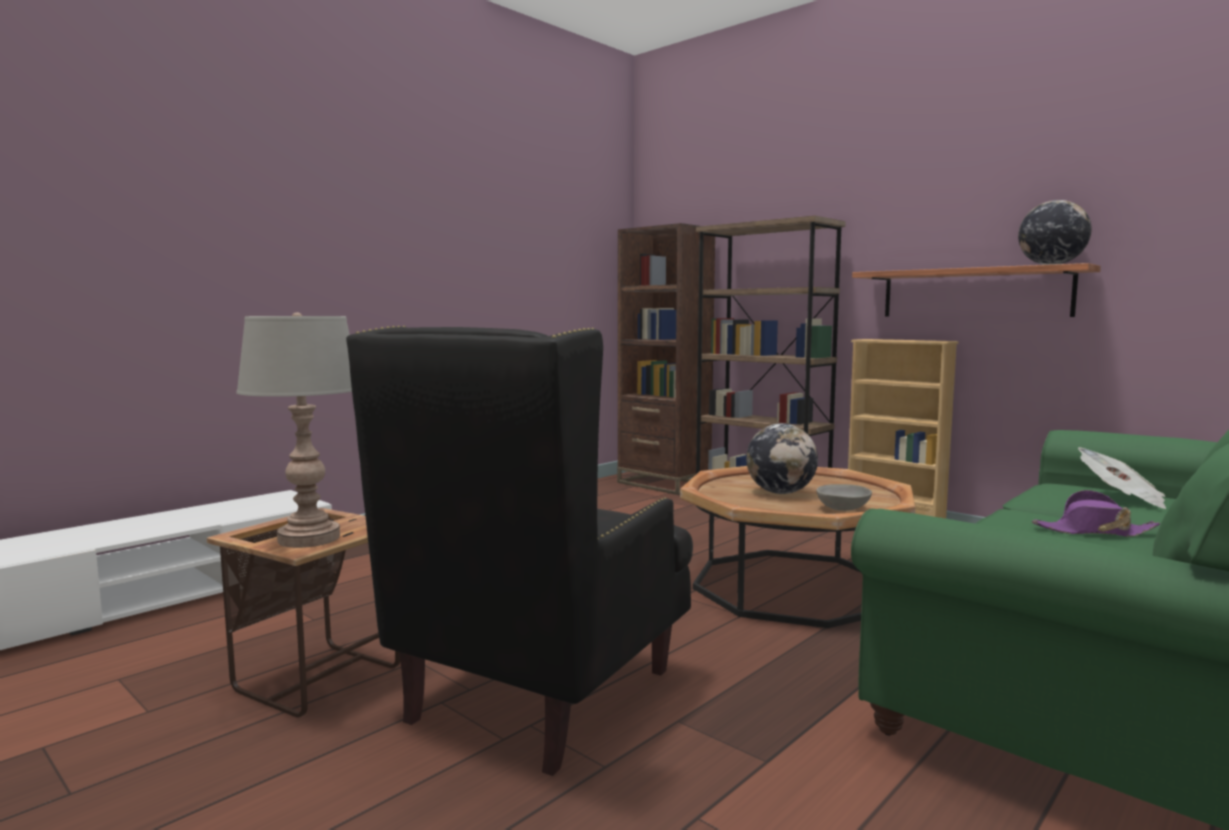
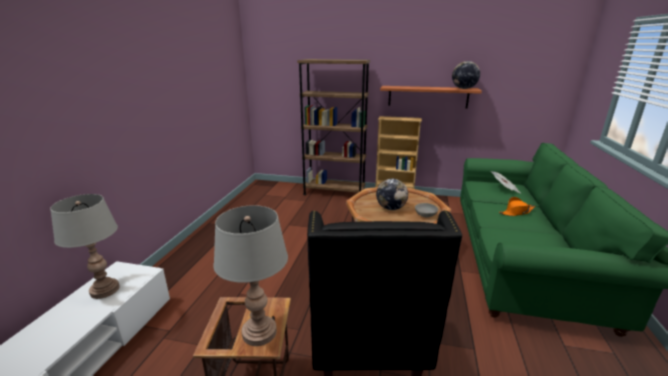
camera: 30 degrees left, 15 degrees up
brown bookcase [617,223,715,495] -> none
purple hat [1032,490,1160,537] -> orange hat [499,197,535,216]
none -> grey table lamp [50,194,120,299]

